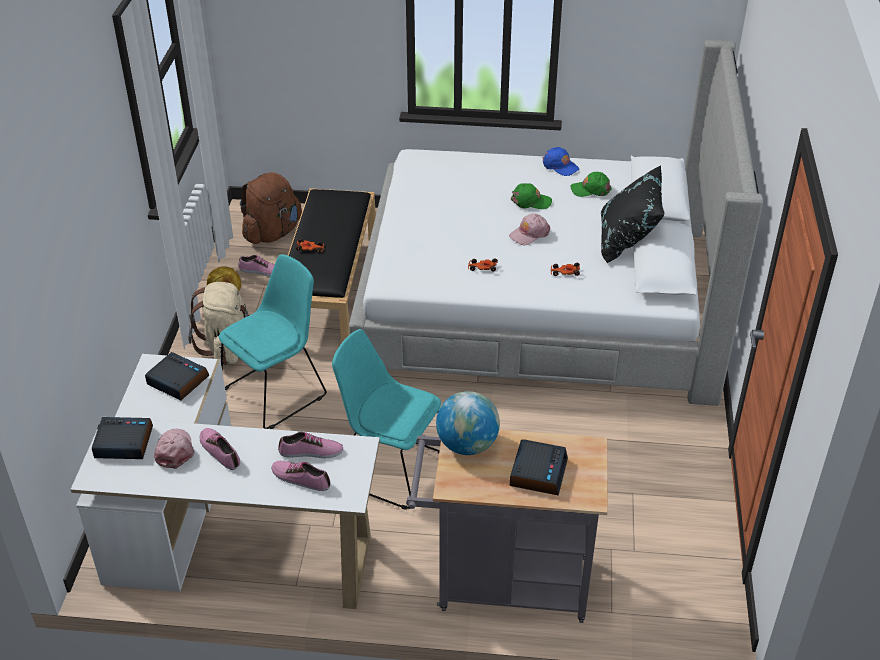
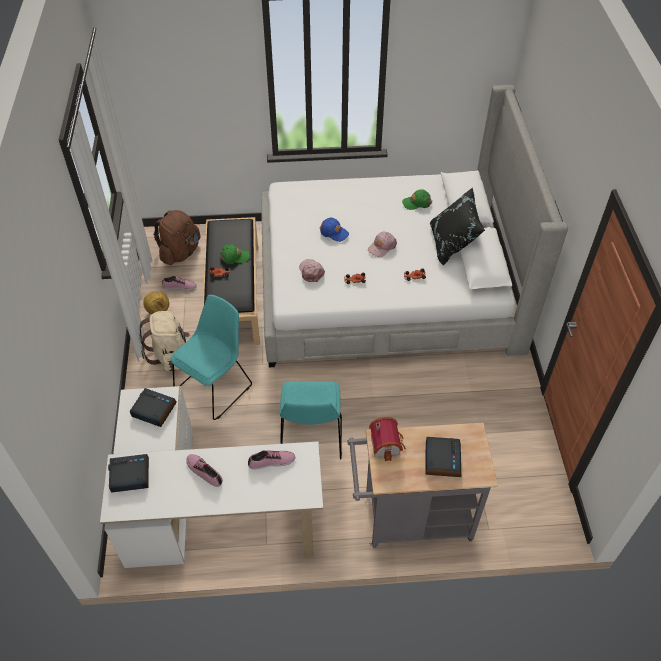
camera: 10 degrees left, 10 degrees up
pink cap [154,429,195,469] -> pink cap moved to [299,259,325,282]
shoe [271,461,331,491] -> none
turquoise chair [332,329,441,510] -> turquoise chair turned 105 degrees counterclockwise [280,381,342,460]
globe [436,391,500,455] -> toy house [369,417,406,462]
green cap [511,183,552,209] -> green cap moved to [220,244,250,264]
blue cap [543,147,579,176] -> blue cap moved to [320,218,349,242]

